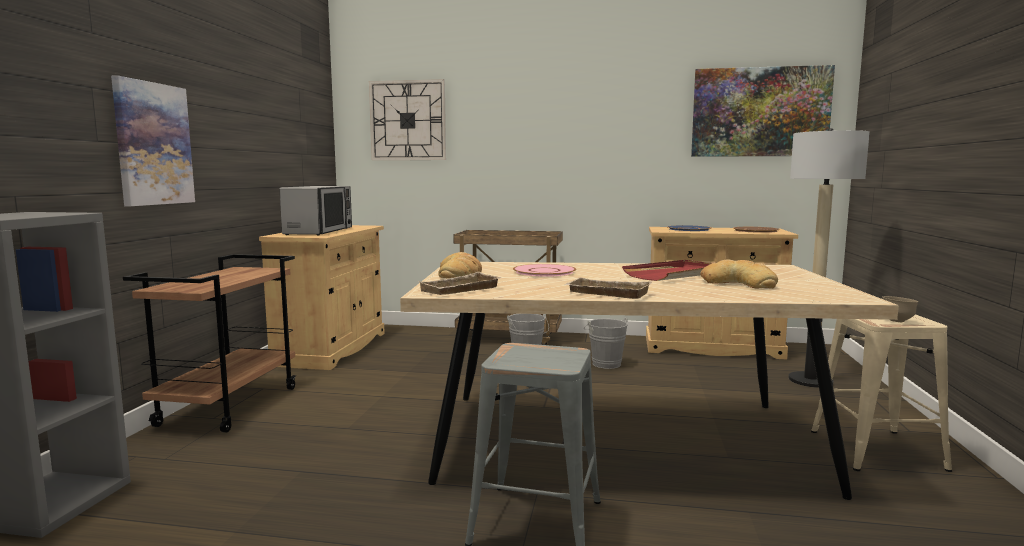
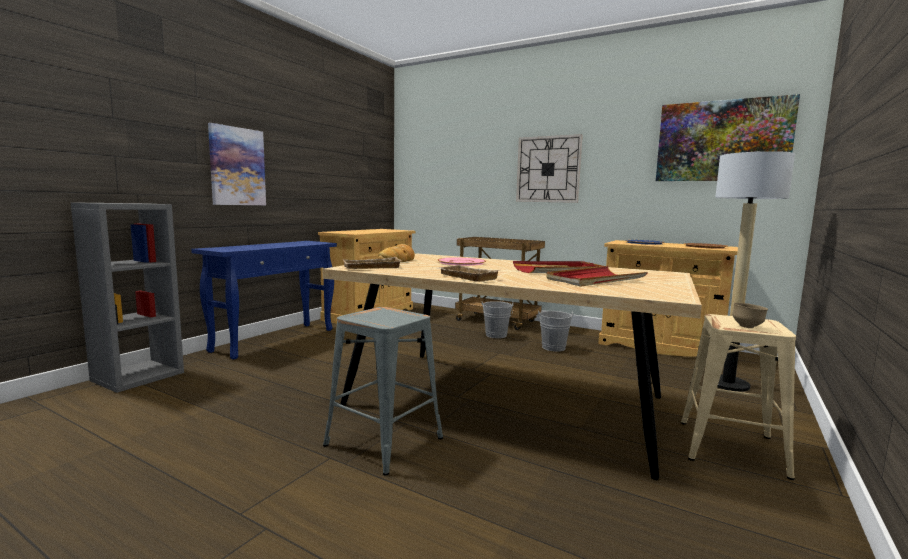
camera: 20 degrees right, 0 degrees up
brown cart [123,254,297,433] -> blue console table [191,241,337,360]
microwave [279,186,352,235] -> none
wall clock [369,79,446,160] -> wall clock moved to [516,134,583,203]
bread [700,260,778,288] -> red tray [546,266,648,287]

